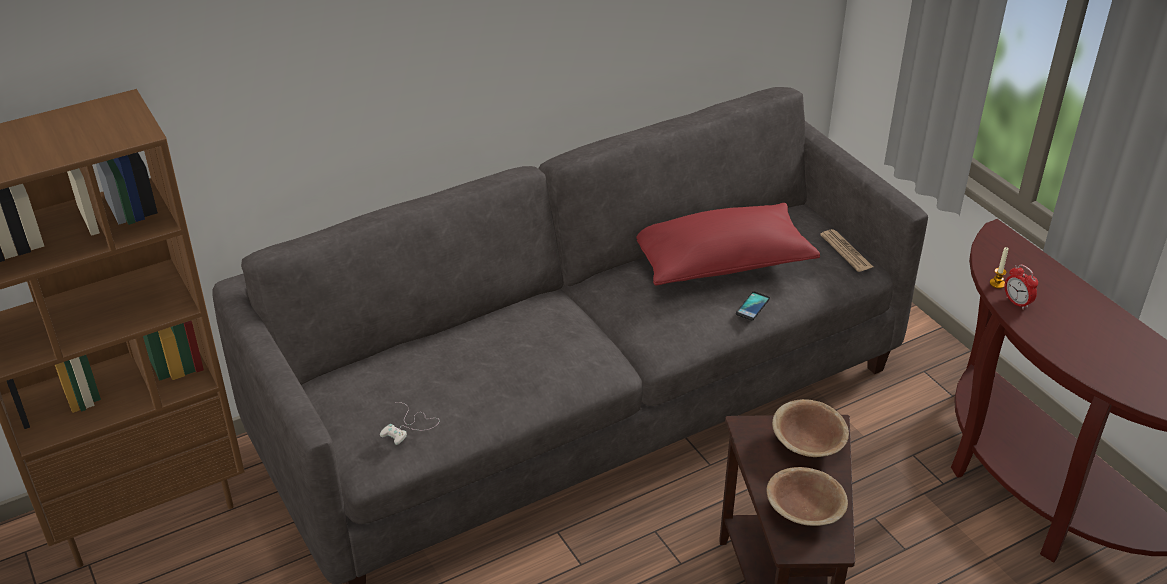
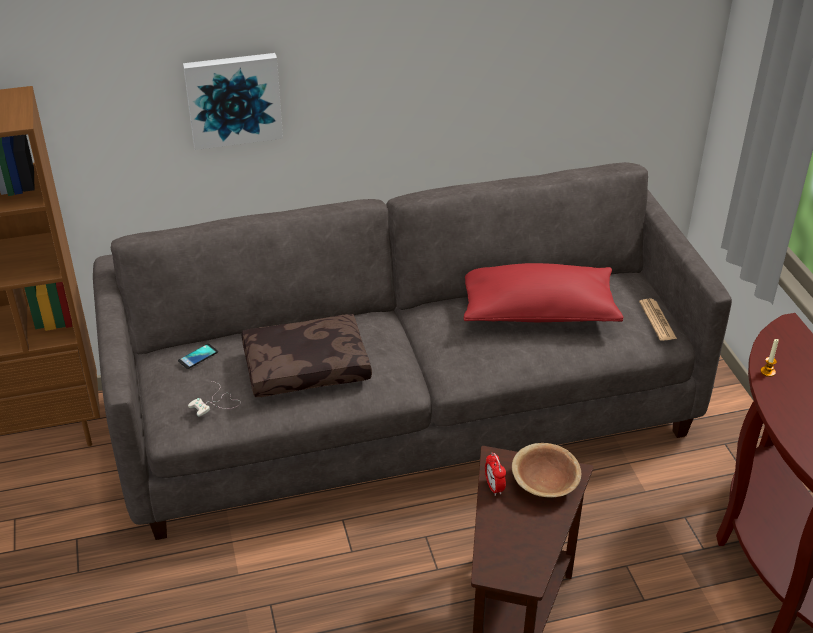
camera: 15 degrees right, 0 degrees up
phone [736,292,770,320] -> phone moved to [178,344,218,369]
brown bowl [766,467,848,526] -> none
alarm clock [1005,264,1038,310] -> alarm clock moved to [485,453,506,496]
none -> picture [183,53,283,150]
none -> brown pillow [242,314,372,397]

